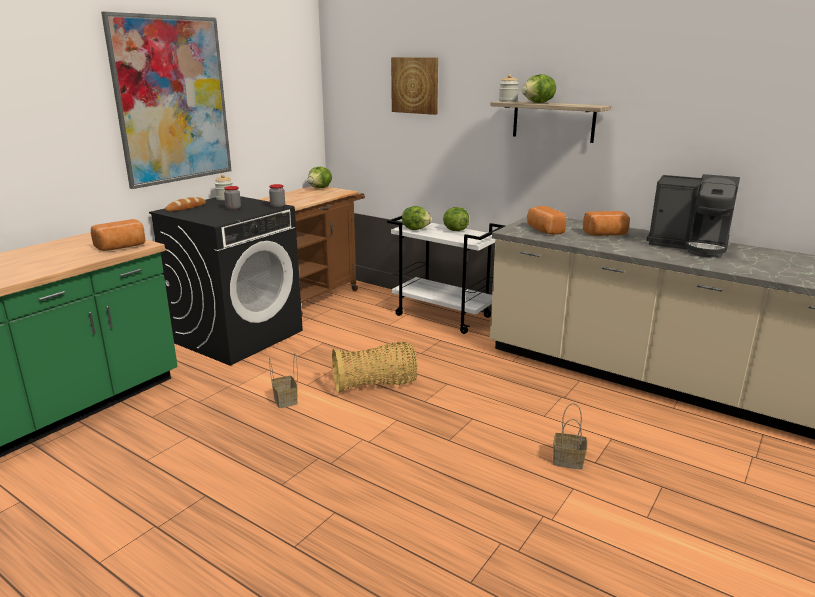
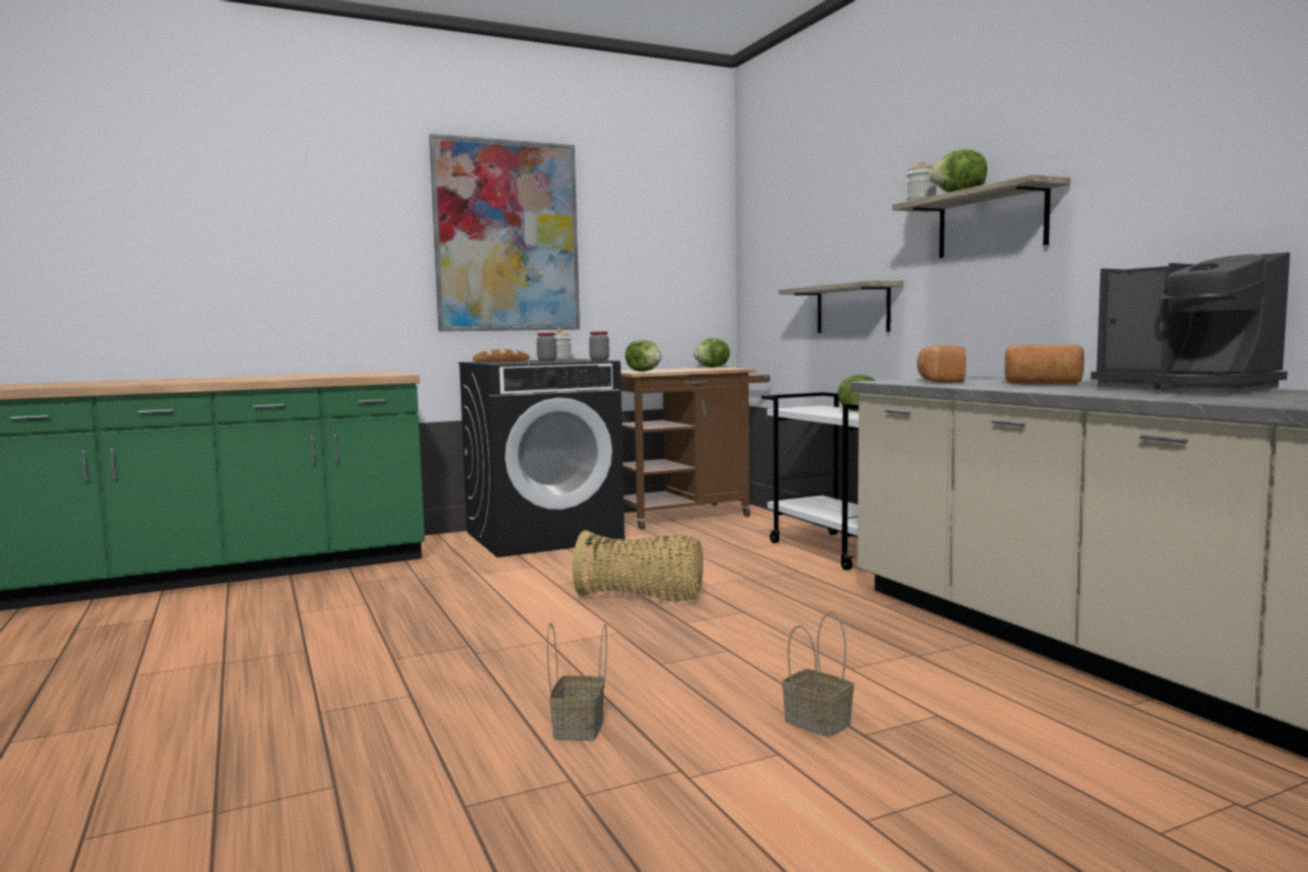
camera: 30 degrees right, 15 degrees down
bread [91,219,145,251] -> none
basket [269,354,298,408] -> basket moved to [547,623,607,741]
picture [391,57,438,115] -> none
lettuce [402,206,432,230] -> lettuce moved to [625,340,662,372]
none -> shelf [779,280,903,333]

